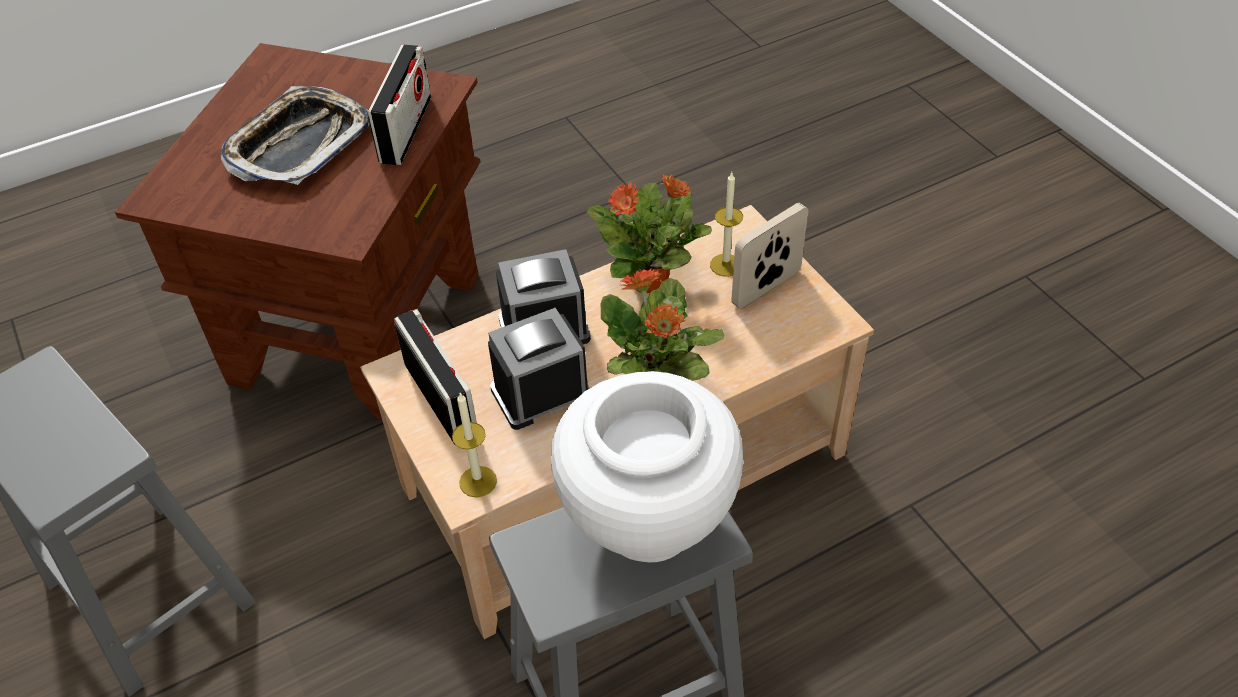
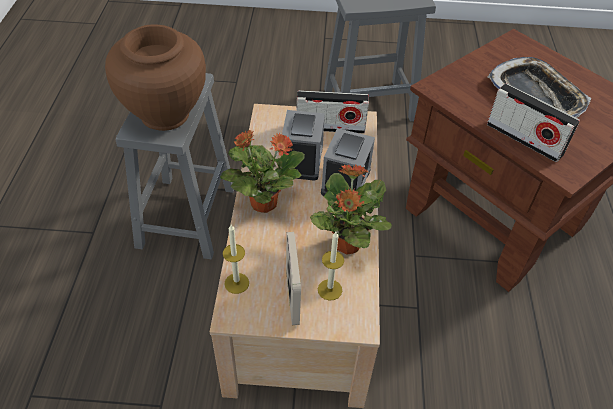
camera: 120 degrees right, 0 degrees up
candle [452,393,497,497] -> candle moved to [223,225,249,294]
white vase [551,371,743,562] -> brown vase [105,24,206,131]

